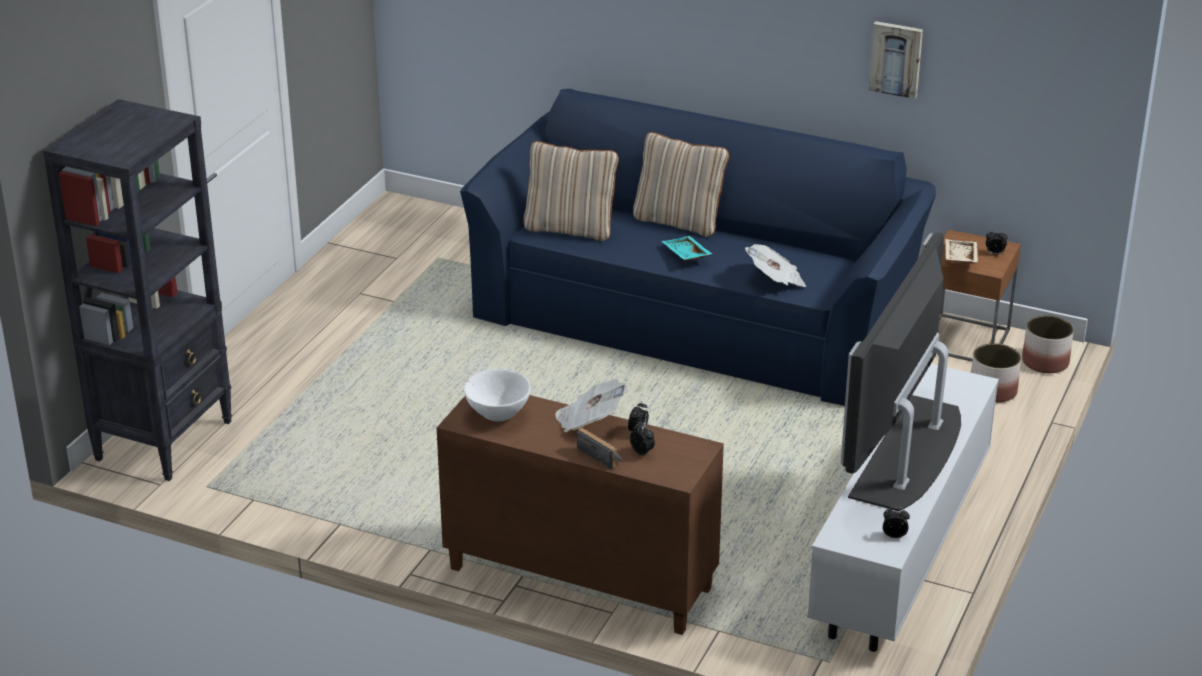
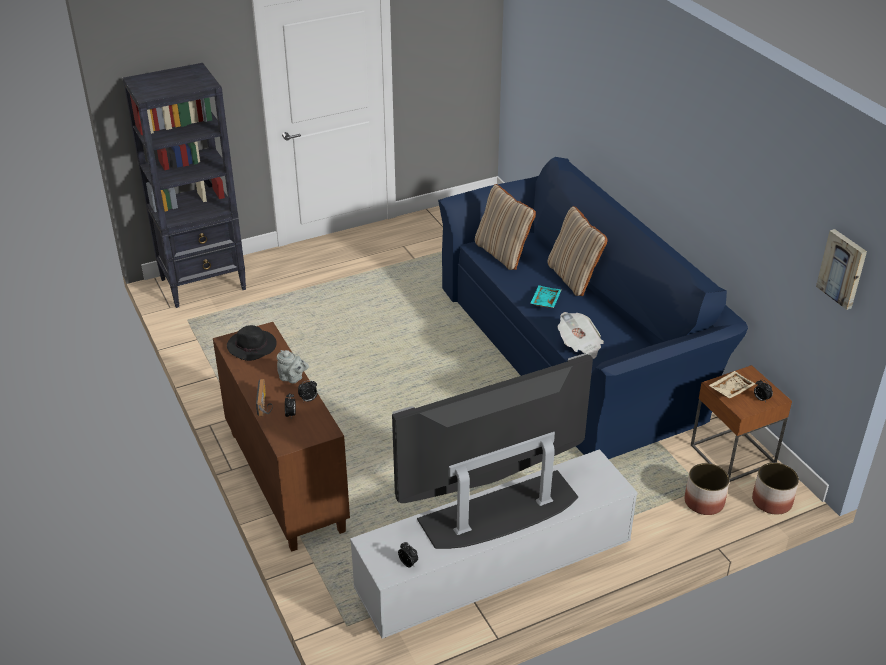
camera: 40 degrees right, 5 degrees up
white bowl [464,369,531,422] -> black hat [227,325,277,361]
newspaper [555,379,628,432] -> grey teapot [277,350,309,383]
picture [869,21,923,99] -> picture moved to [816,229,867,310]

